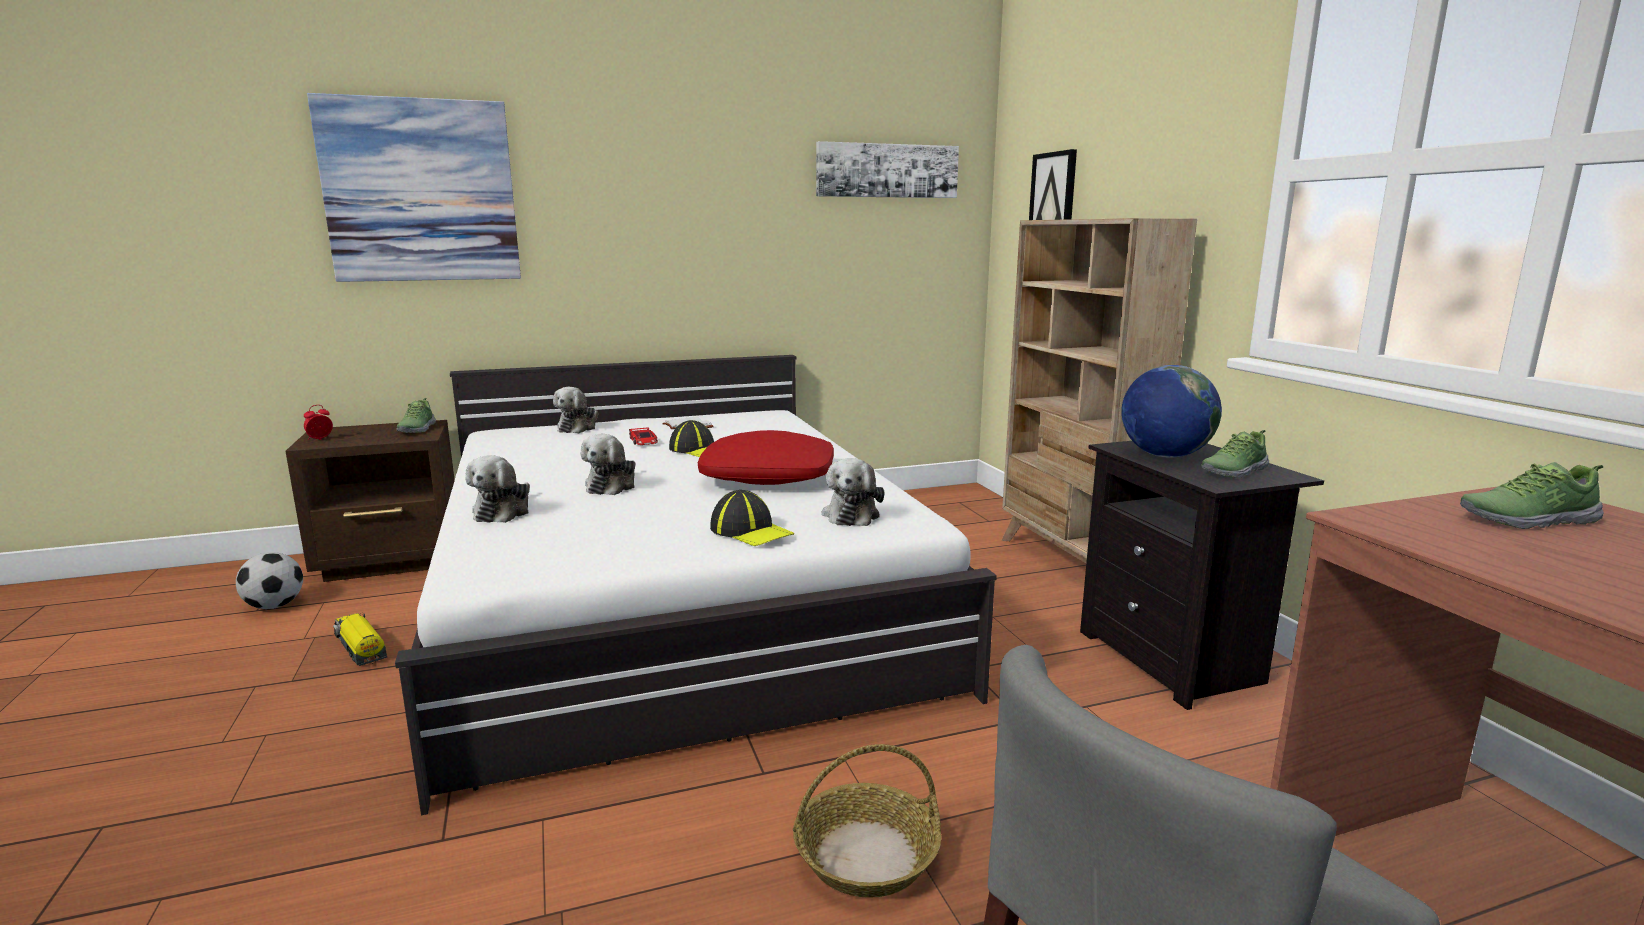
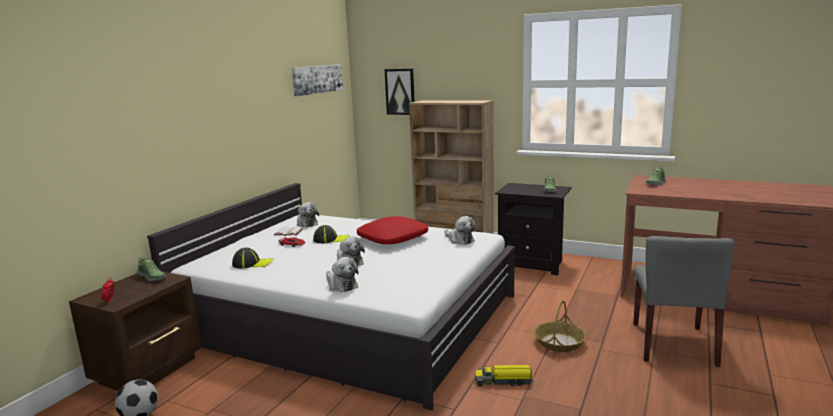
camera: 45 degrees left, 0 degrees up
picture [307,93,521,282] -> none
toy truck [333,613,387,666] -> toy truck moved to [475,365,533,386]
plush toy [553,387,598,433] -> plush toy moved to [297,202,319,227]
cap [710,490,794,546] -> cap moved to [232,248,273,268]
globe [1121,365,1222,458] -> none

